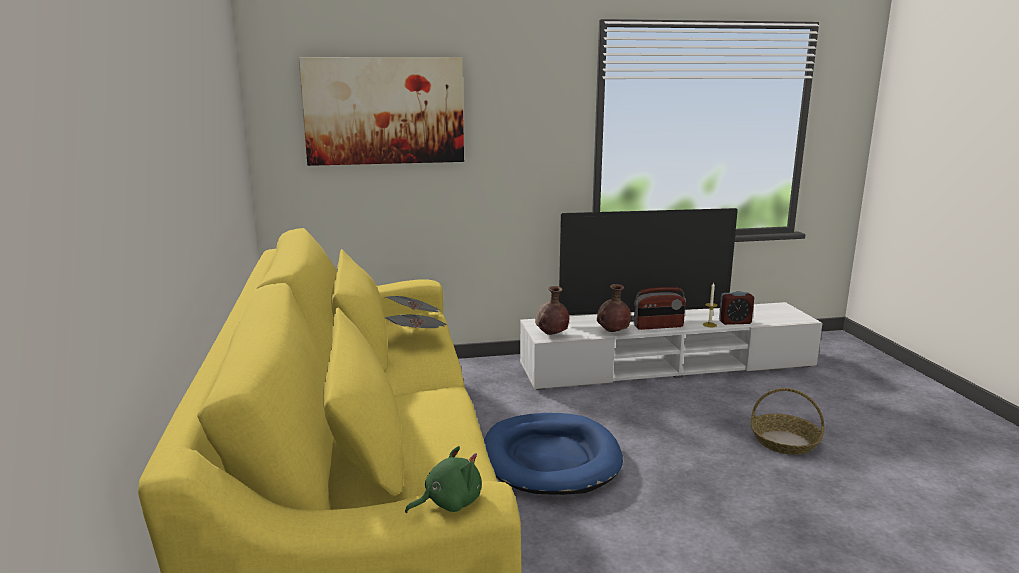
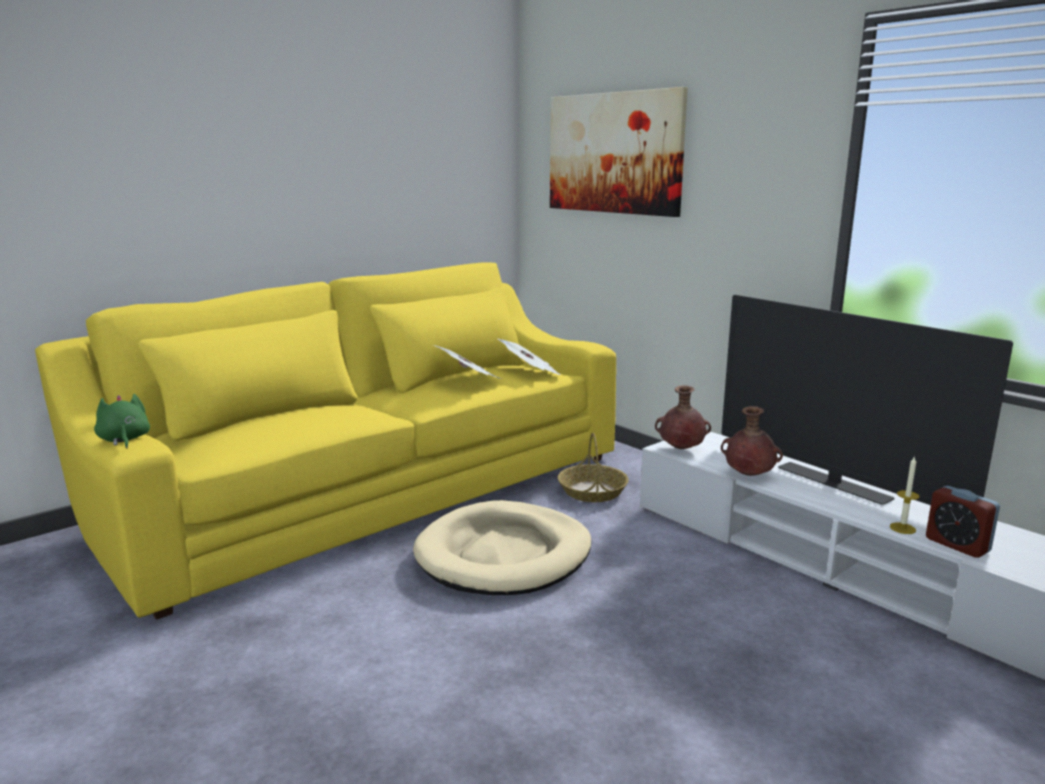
camera: 60 degrees right, 0 degrees up
green plush toy [405,446,482,513] -> green plush toy turned 150 degrees counterclockwise [94,394,150,449]
blue dog bed [484,413,623,495] -> beige dog bed [413,500,591,595]
radio [634,287,686,330] -> none
basket [751,388,825,455] -> basket moved to [558,433,629,502]

